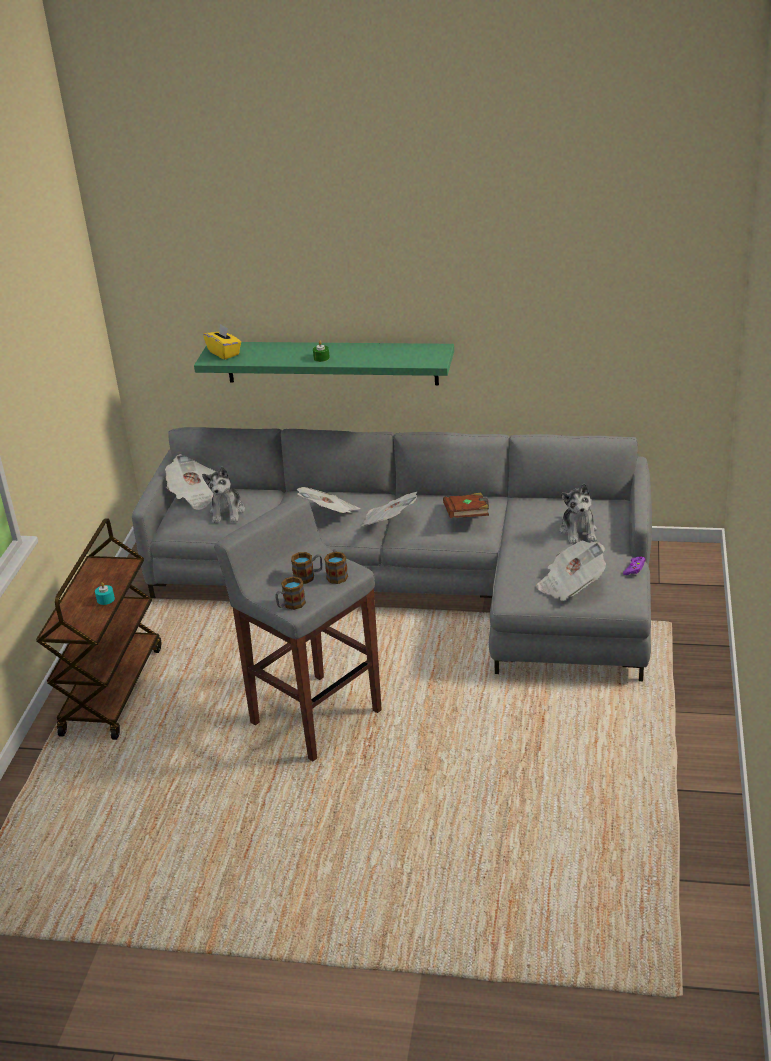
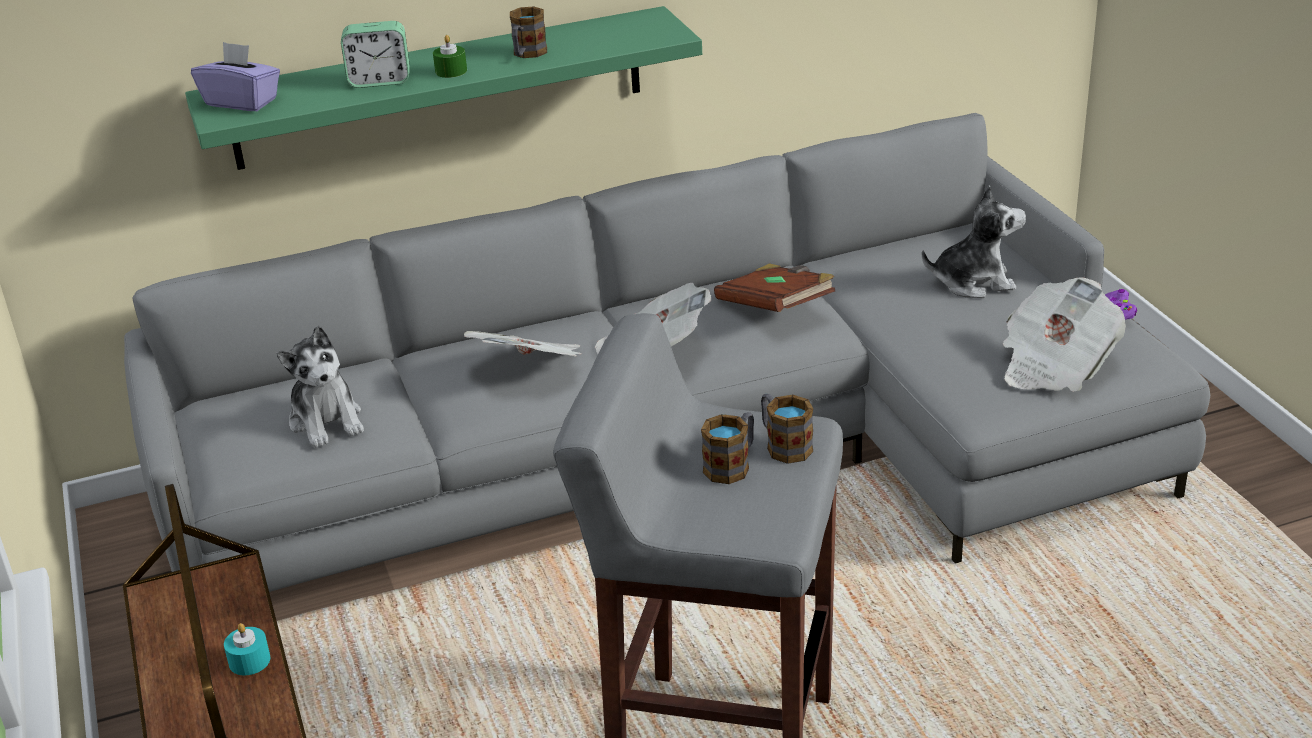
camera: 30 degrees left, 0 degrees up
newspaper [165,454,217,510] -> none
yellow tissue box [203,324,241,360] -> purple tissue box [191,42,280,111]
mug [275,576,306,610] -> mug moved to [510,6,547,58]
plush toy [560,483,597,544] -> plush toy turned 60 degrees counterclockwise [922,185,1026,298]
none -> alarm clock [341,21,410,88]

